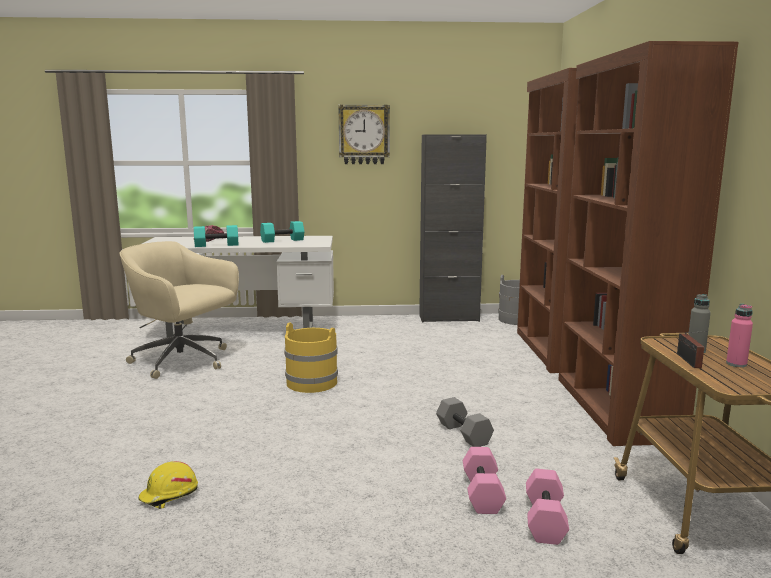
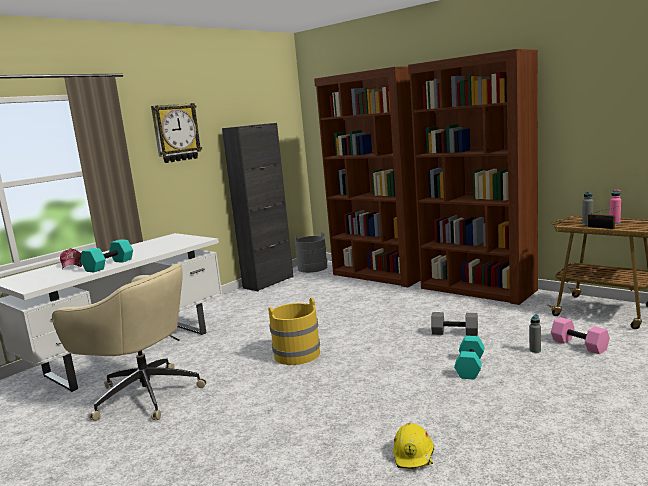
camera: 45 degrees left, 0 degrees up
beige office chair [120,241,239,379] -> beige office chair turned 135 degrees counterclockwise [52,263,206,421]
turquoise dumbbell [260,221,304,243] -> turquoise dumbbell moved to [454,336,485,380]
pink dumbbell [463,447,506,514] -> grey bottle [529,315,541,353]

